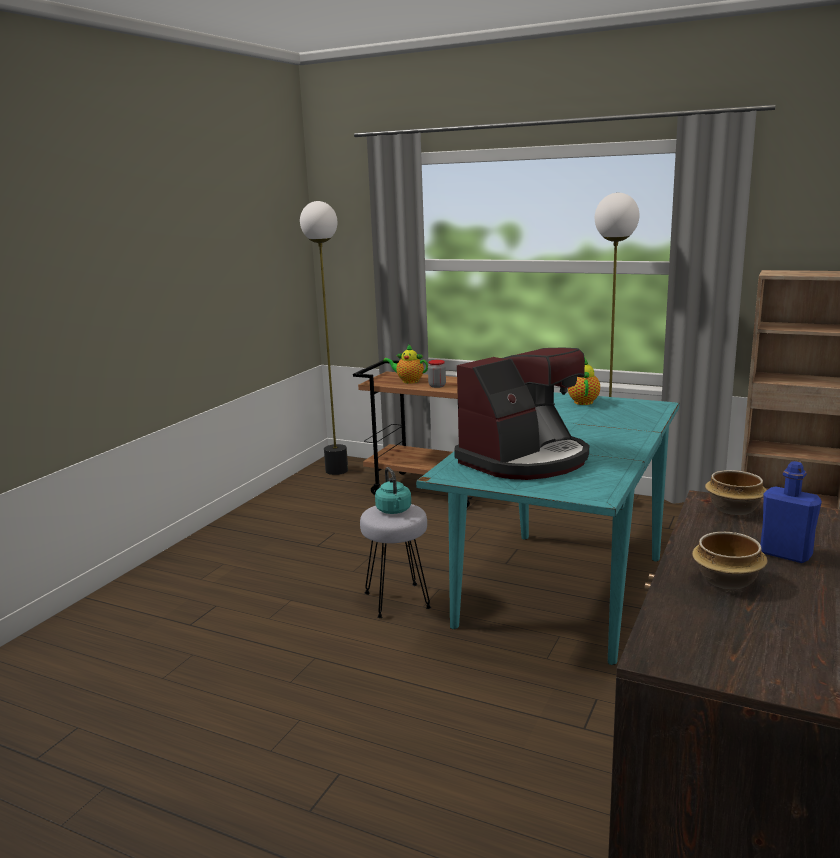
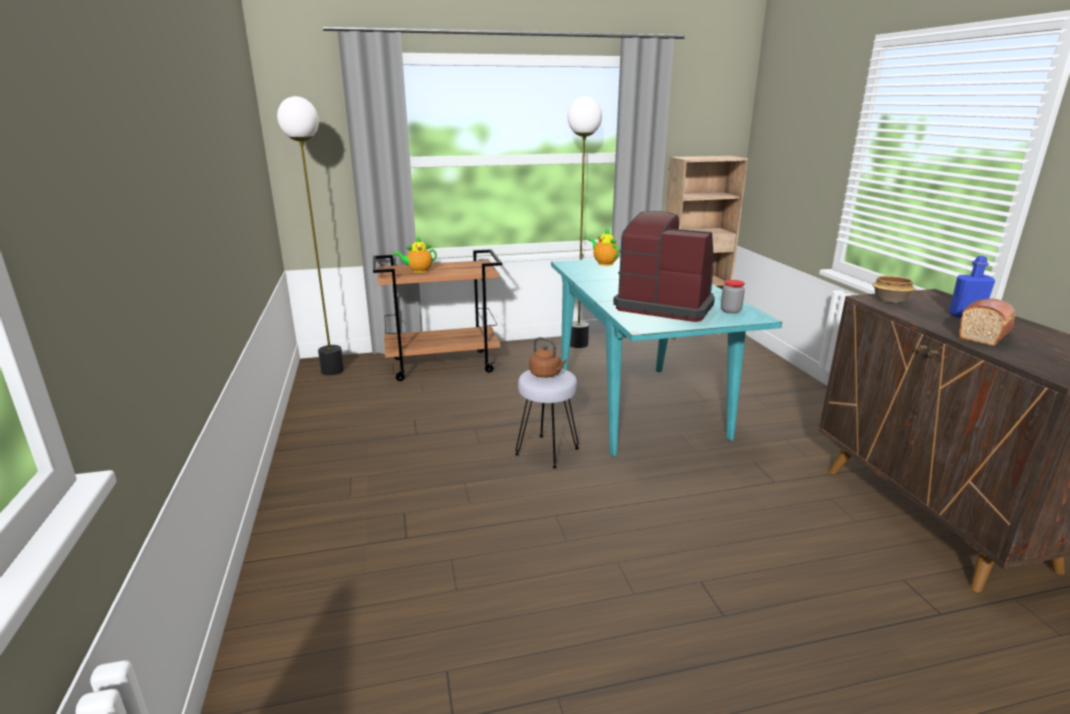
camera: 40 degrees left, 5 degrees up
turquoise kettle [375,467,411,514] -> brown kettle [529,337,567,378]
jar [428,360,446,388] -> jar moved to [721,280,745,313]
coffee machine [454,347,589,480] -> coffee machine turned 75 degrees counterclockwise [613,211,715,322]
bowl [692,532,767,589] -> bread [959,299,1015,346]

